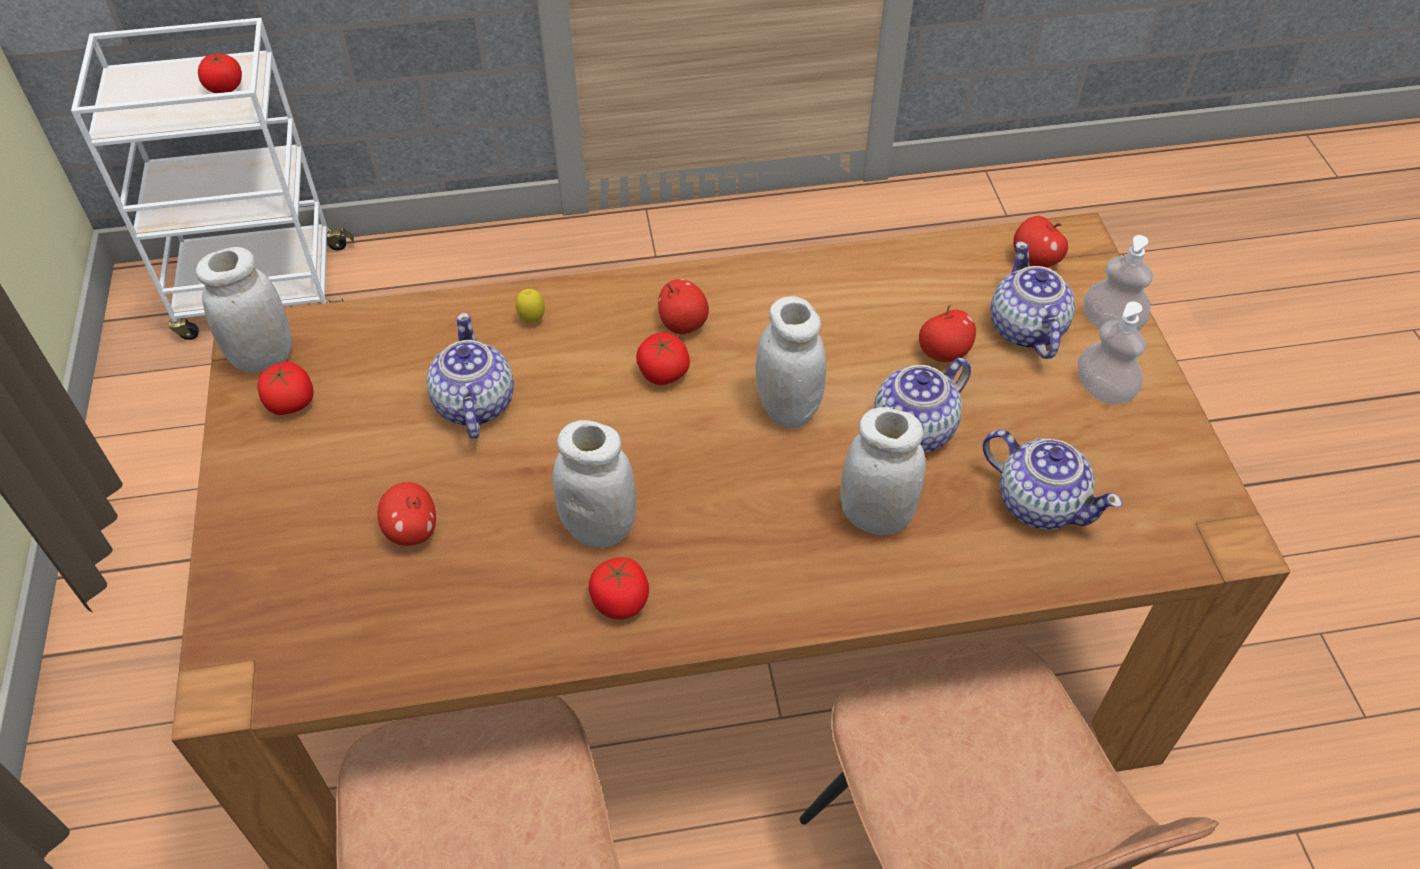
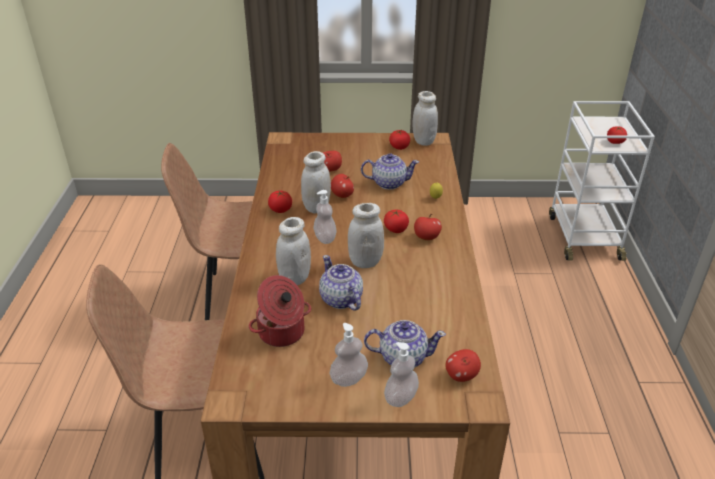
camera: 100 degrees right, 15 degrees down
apple [919,305,976,362] -> apple moved to [331,174,354,198]
teapot [982,430,1122,530] -> cooking pot [249,275,311,347]
none -> soap dispenser [314,190,337,244]

